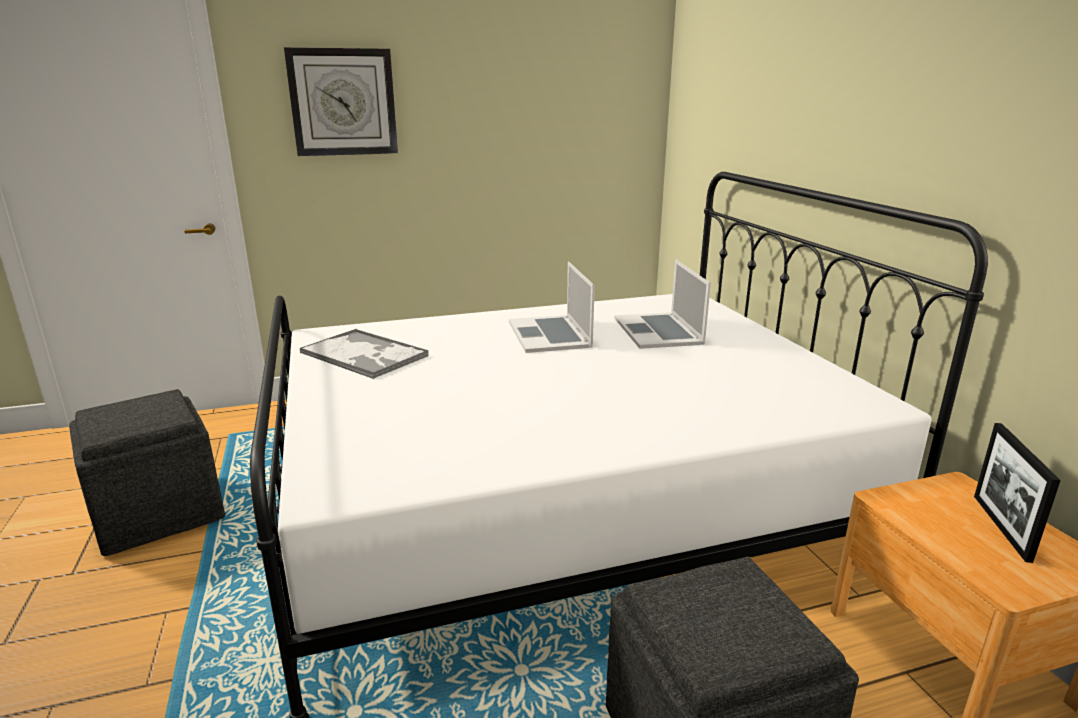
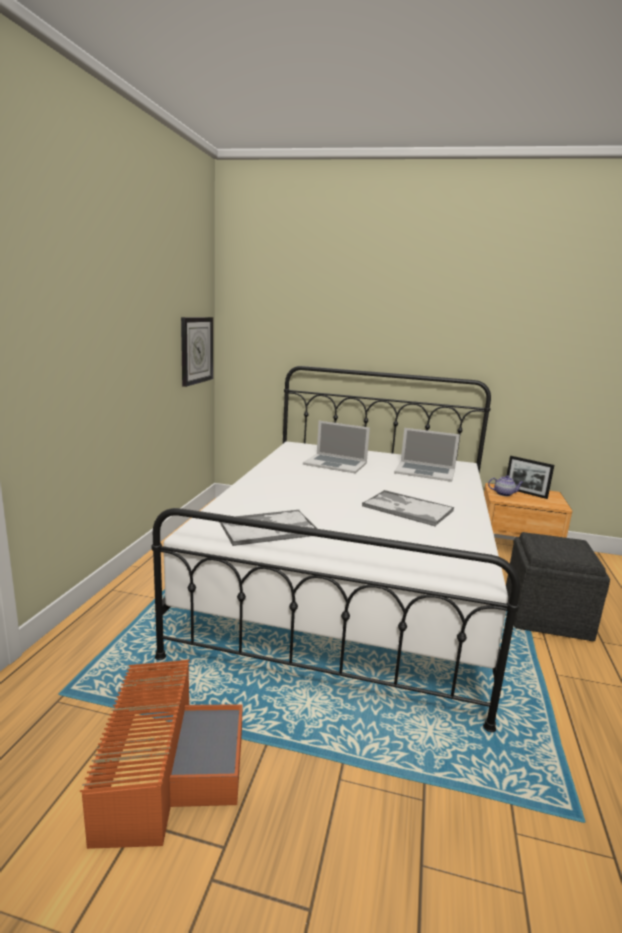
camera: 60 degrees left, 5 degrees down
grey ottoman [69,389,225,556] -> orange storage box [80,660,243,849]
wall clock [284,47,398,156] -> wall clock moved to [181,317,213,387]
laptop [509,262,595,353] -> laptop moved to [394,428,460,482]
none -> tray [362,490,454,527]
none -> teapot [488,475,523,496]

